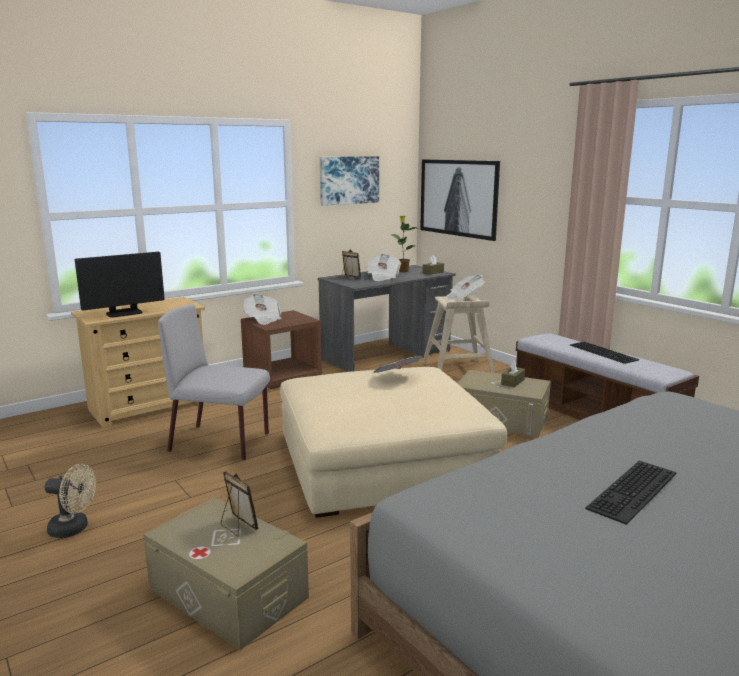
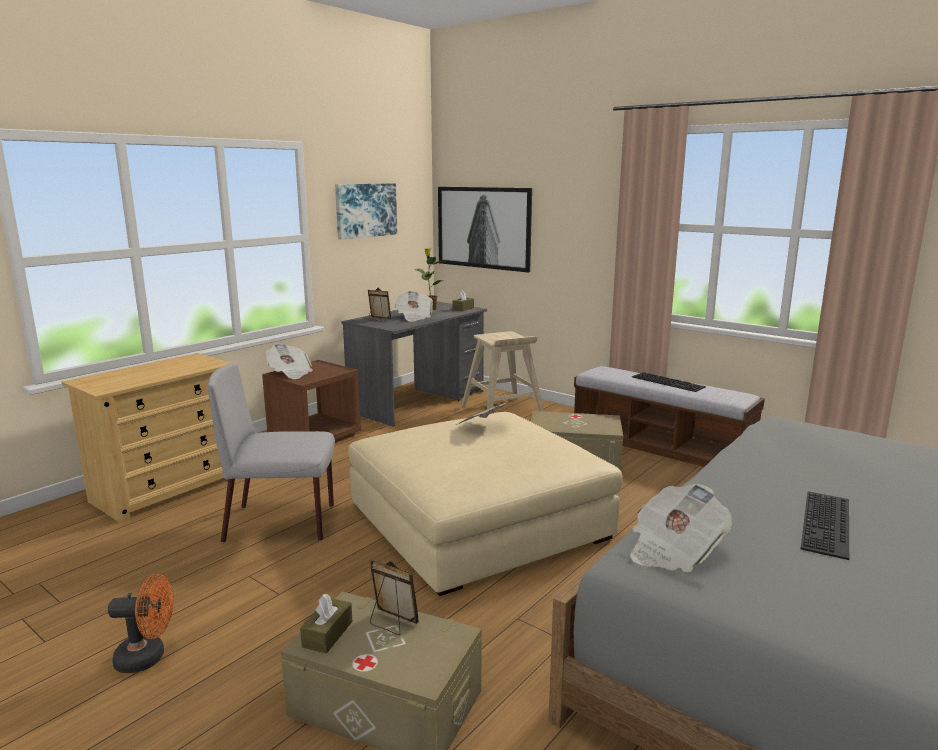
camera: 15 degrees left, 0 degrees up
beige fan [45,464,96,538] -> orange fan [108,574,174,673]
monitor [75,252,165,318] -> none
newspaper [445,275,485,300] -> newspaper moved to [630,484,732,572]
brown tissue box [501,360,525,387] -> brown tissue box moved to [300,594,352,654]

